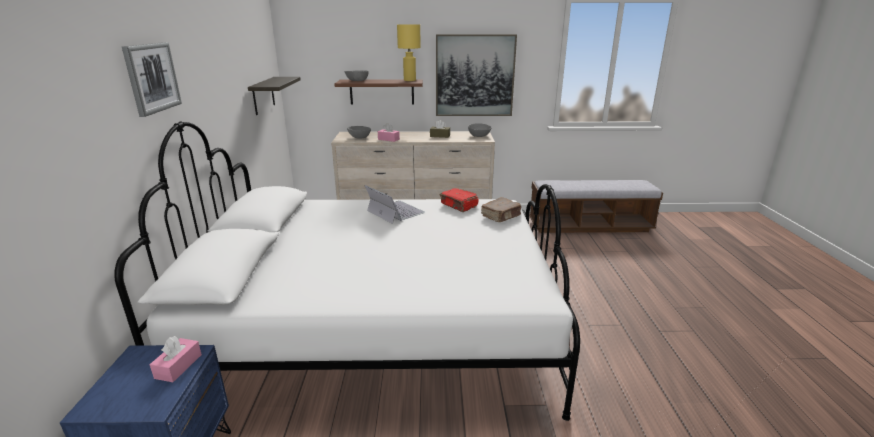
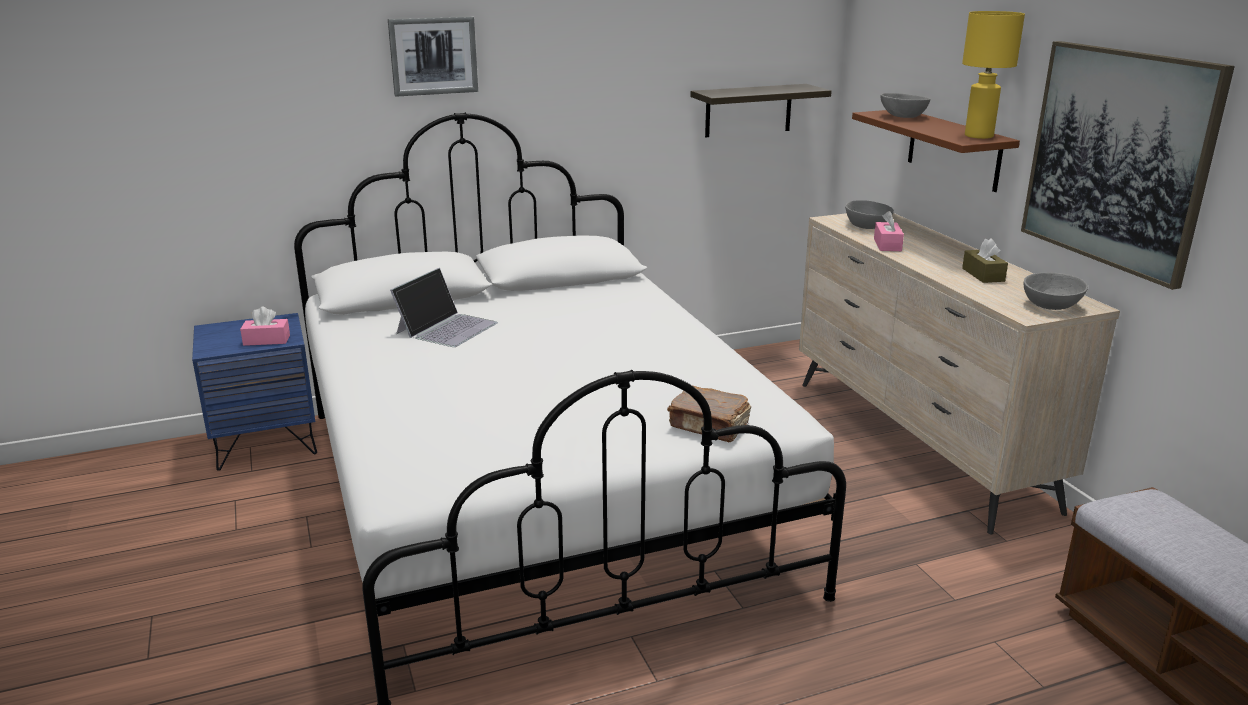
camera: 70 degrees right, 0 degrees up
laptop [365,185,425,224] -> laptop moved to [390,268,498,347]
red book [440,188,479,212] -> none

